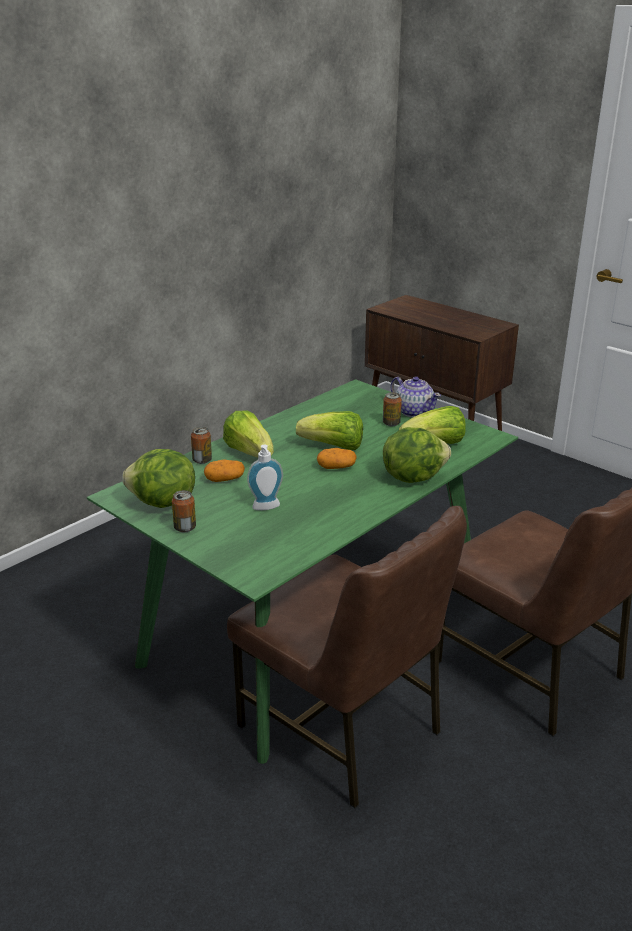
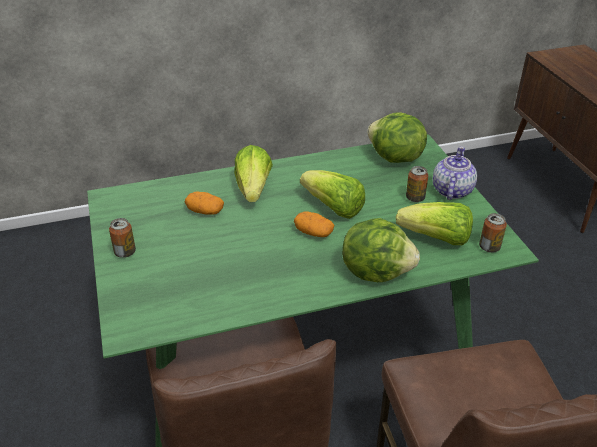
camera: 30 degrees right, 10 degrees up
lettuce [122,449,195,508] -> lettuce moved to [367,112,427,163]
can [191,427,212,464] -> can moved to [479,213,507,253]
soap dispenser [247,445,283,510] -> none
teapot [391,376,441,417] -> teapot turned 150 degrees counterclockwise [433,146,477,200]

